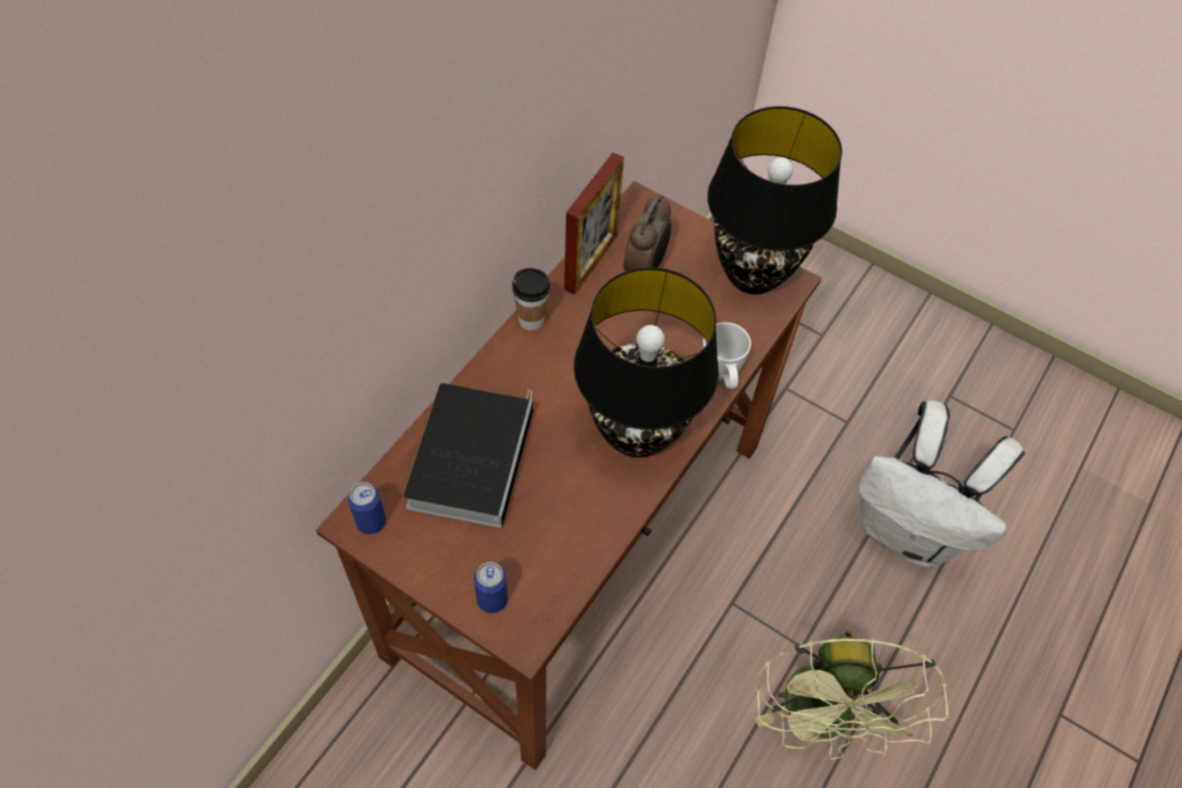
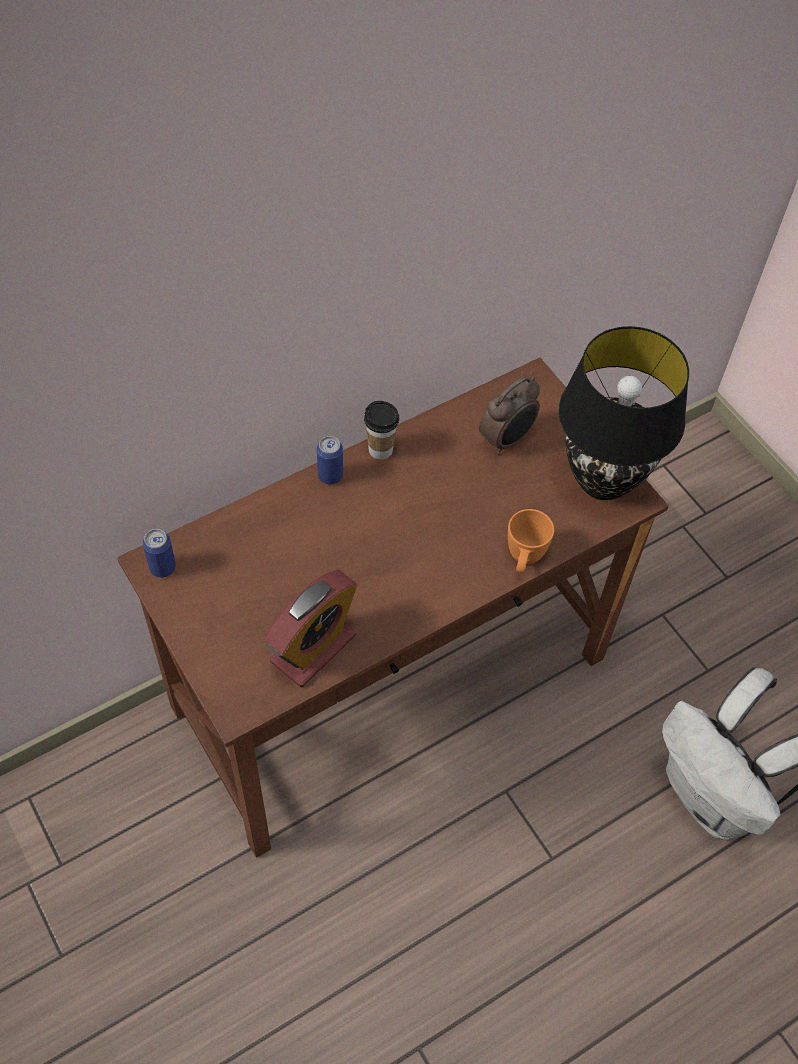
camera: 25 degrees right, 0 degrees up
book [403,383,533,528] -> none
can [474,562,508,613] -> can moved to [317,436,343,484]
picture frame [564,153,624,295] -> none
black table lamp [574,267,719,457] -> none
white mug [702,322,751,389] -> orange mug [508,509,554,573]
green fan [755,629,948,760] -> none
none -> alarm clock [264,569,357,687]

